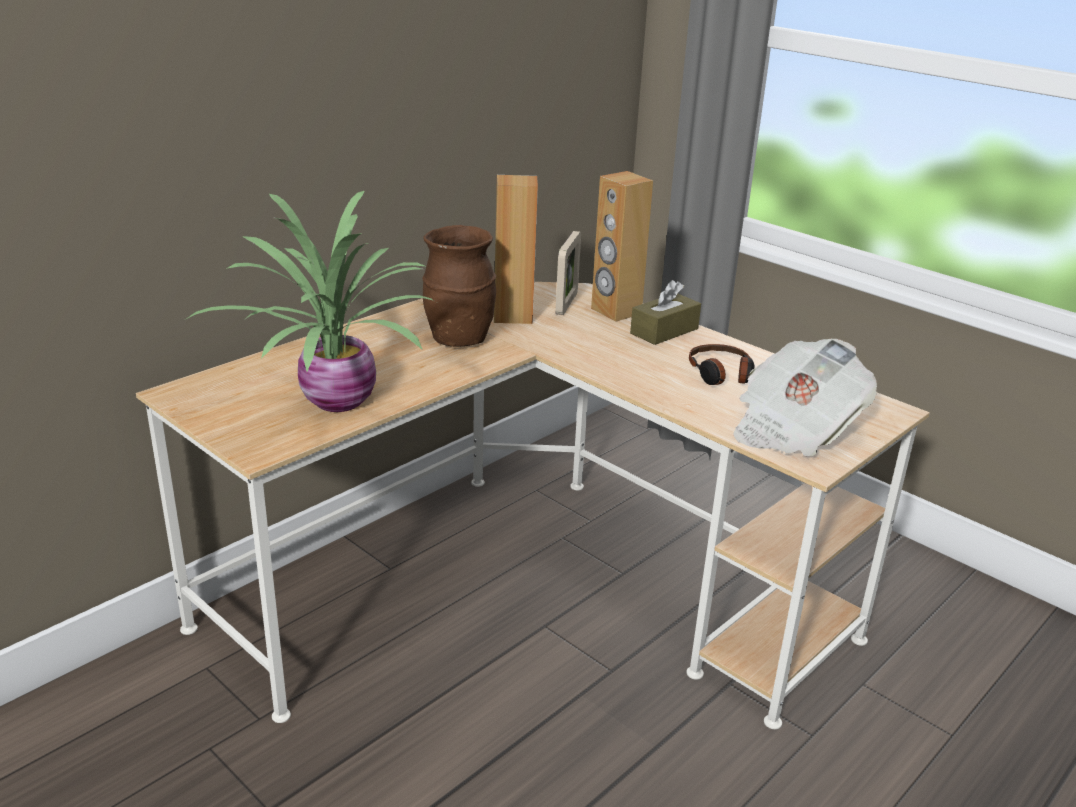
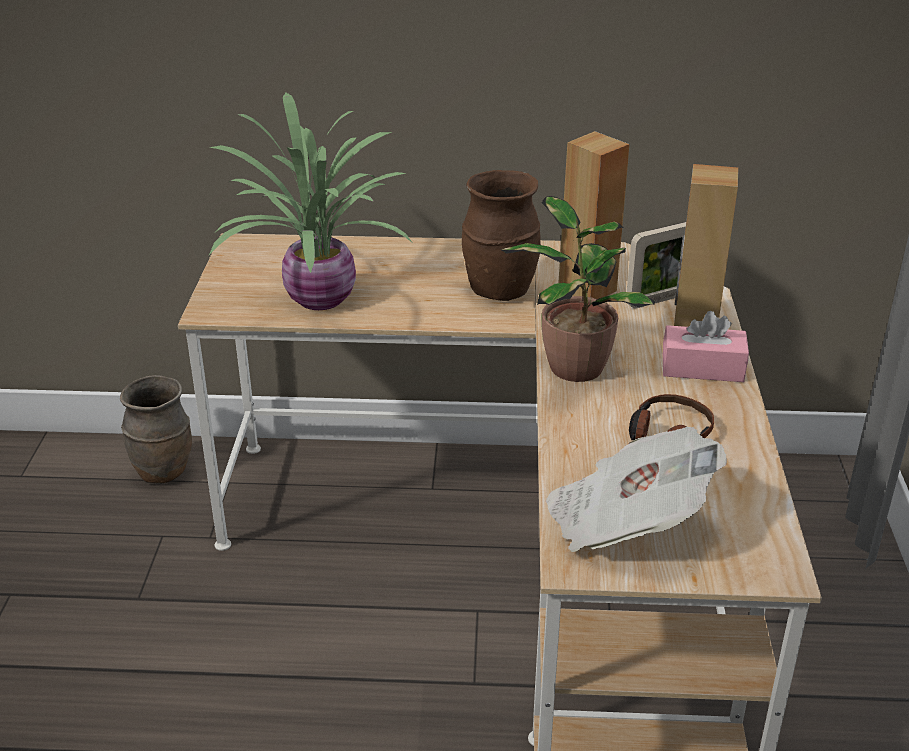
camera: 50 degrees right, 5 degrees up
brown tissue box [630,280,701,345] -> pink tissue box [663,311,749,382]
none -> brown vase [120,375,192,483]
none -> potted plant [501,196,655,382]

